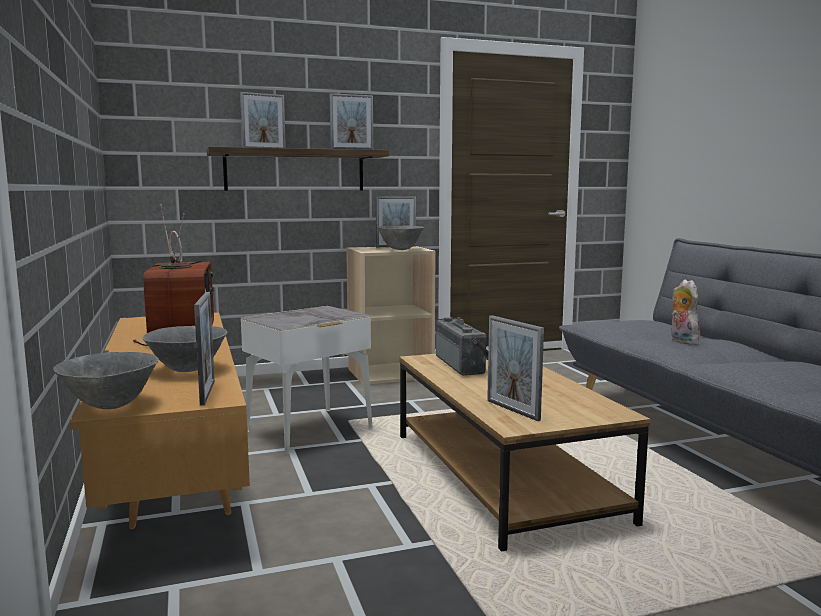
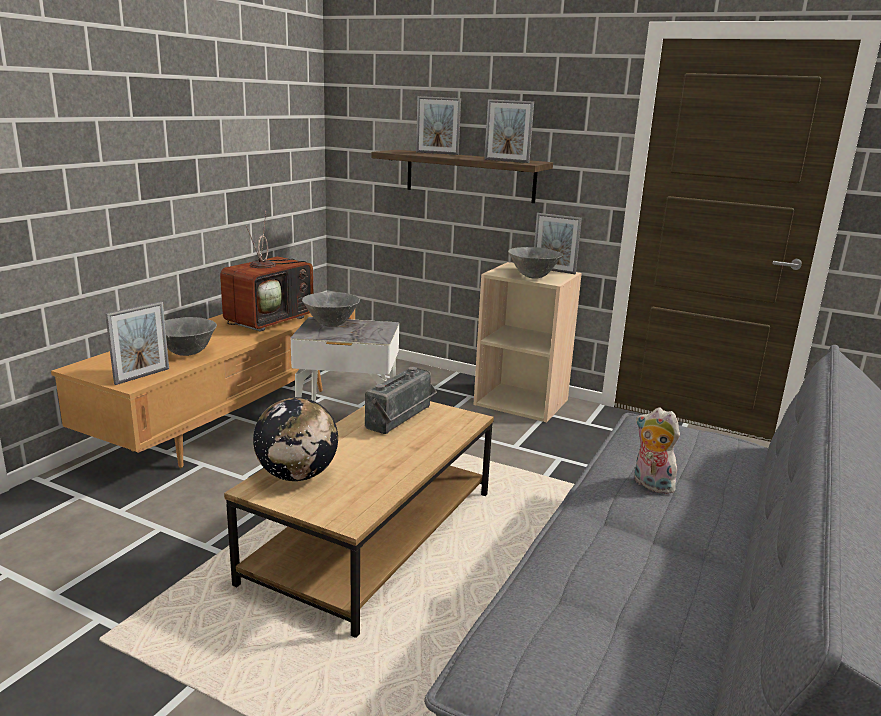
camera: 45 degrees right, 10 degrees up
grey bowl [53,352,159,409] -> grey bowl moved to [302,292,360,327]
picture frame [487,315,544,421] -> globe [253,397,338,481]
plush toy [671,279,703,345] -> plush toy turned 75 degrees counterclockwise [635,408,680,494]

